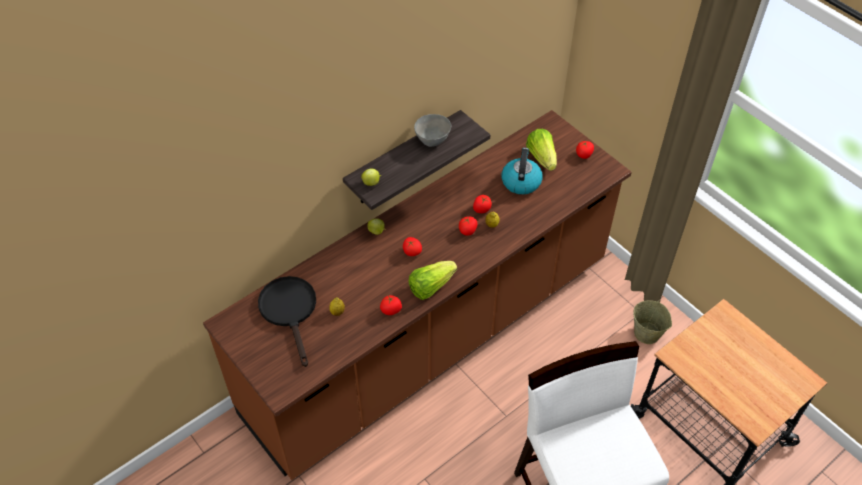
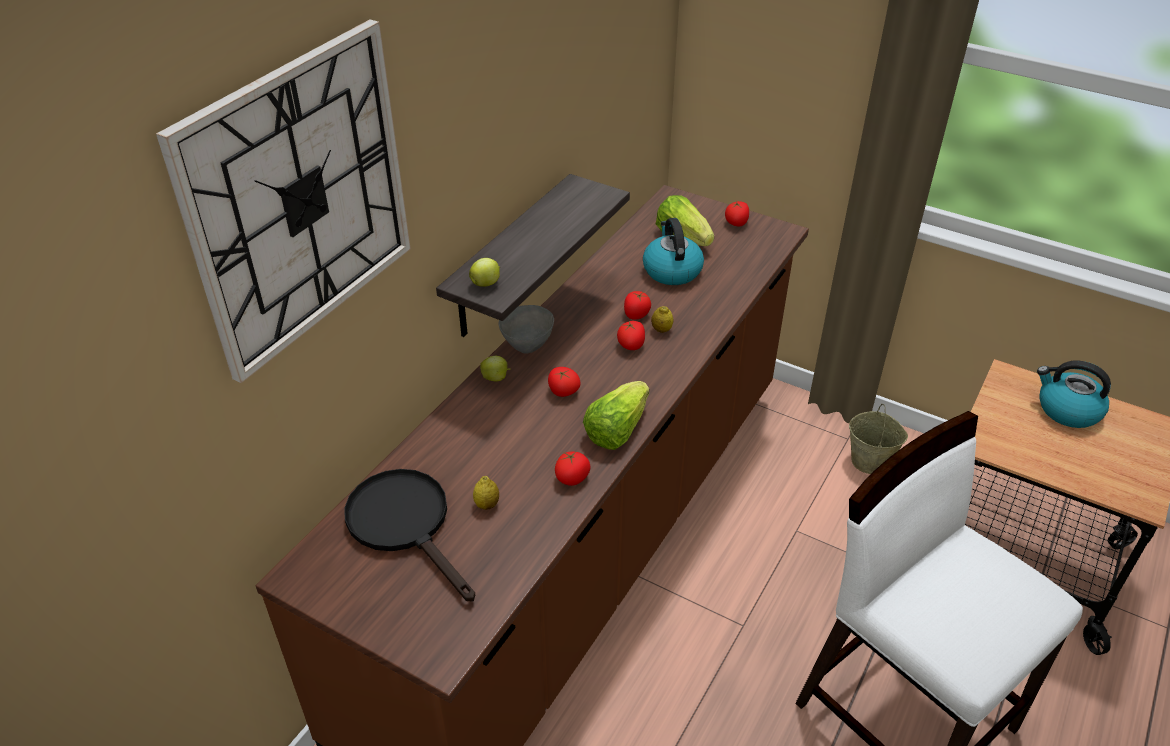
camera: 20 degrees left, 10 degrees down
grey bowl [414,114,451,147] -> grey bowl moved to [499,305,554,354]
none -> wall clock [156,19,411,383]
none -> kettle [1037,361,1111,428]

